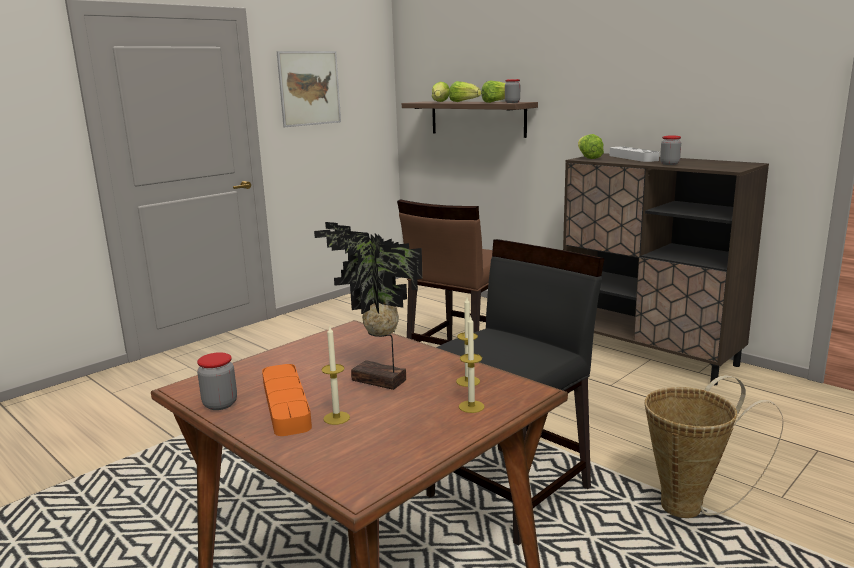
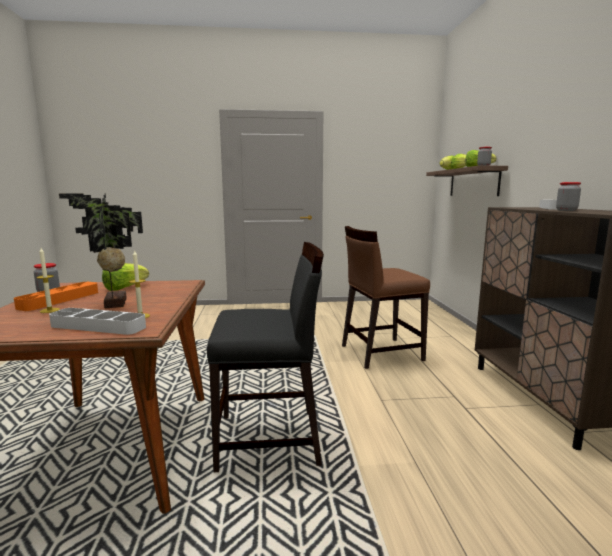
camera: 40 degrees right, 5 degrees down
picture [277,51,341,127] -> none
candle [459,315,484,413] -> grey tray [49,308,146,335]
lettuce [578,134,604,159] -> lettuce moved to [102,263,149,291]
basket [645,375,784,518] -> none

